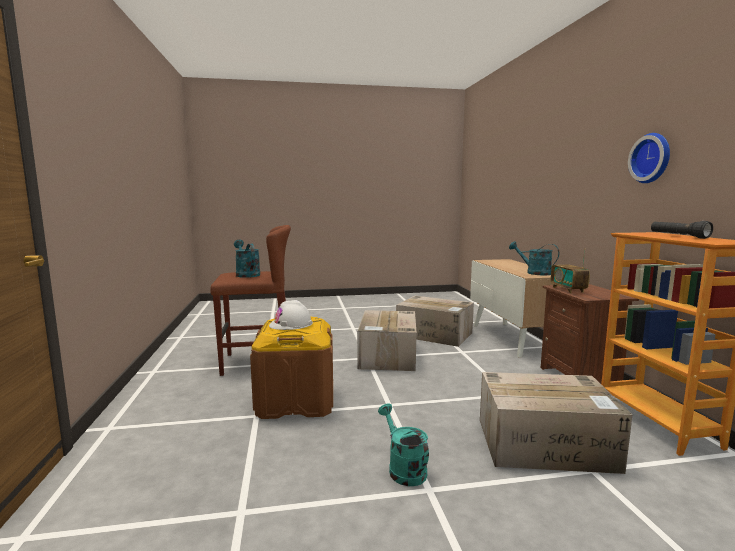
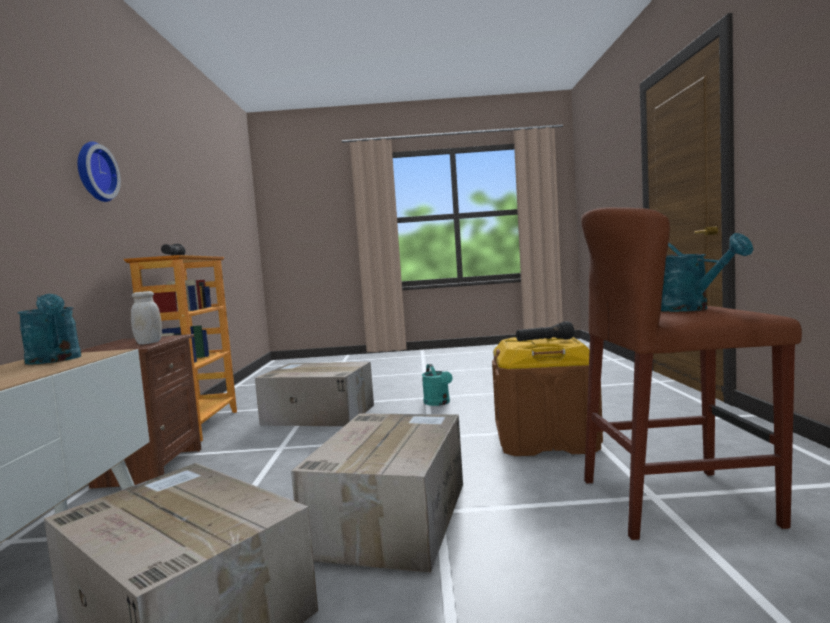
camera: 170 degrees left, 5 degrees down
white hard hat [269,300,313,330] -> black flashlight [516,321,574,341]
radio [551,249,590,293] -> white jar [131,291,162,345]

